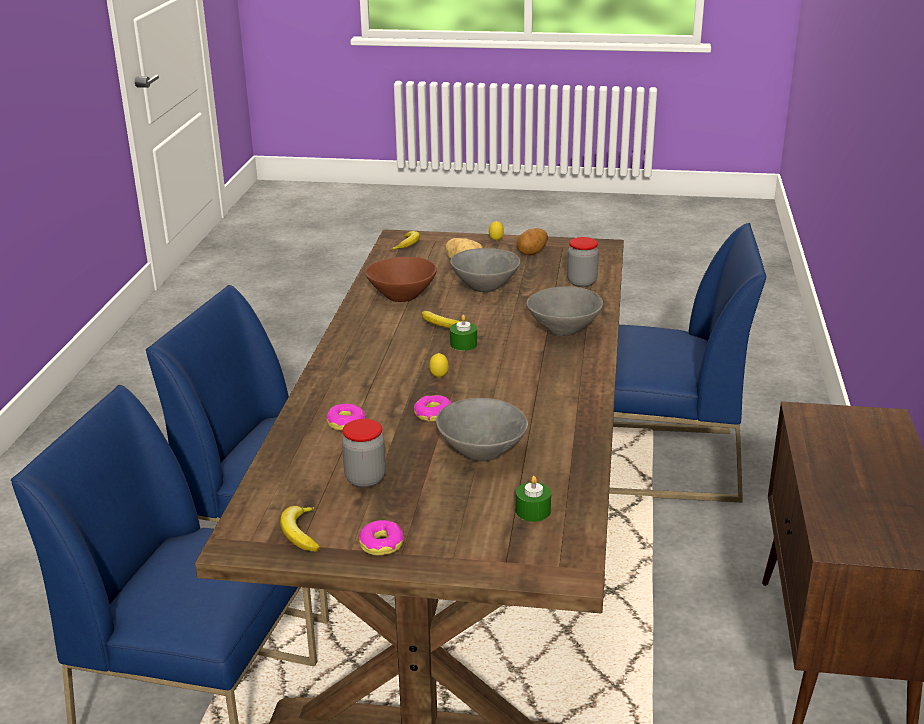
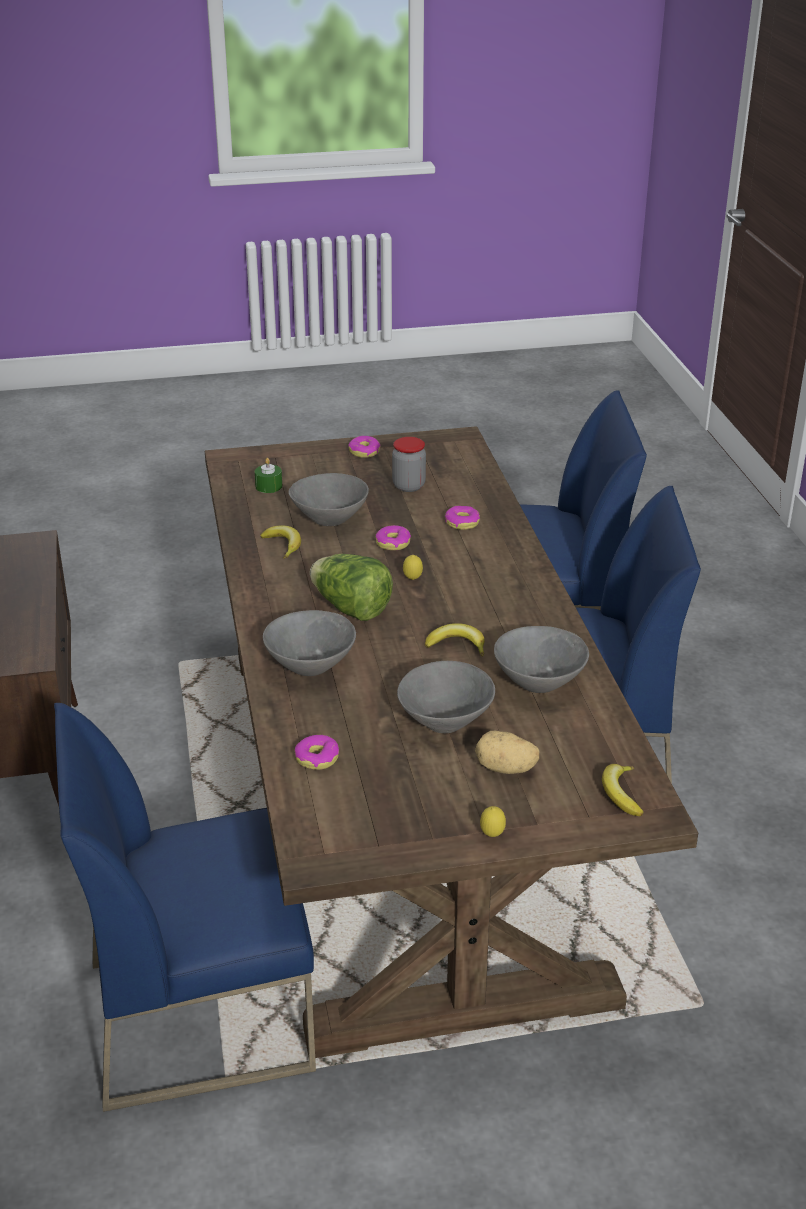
camera: 160 degrees right, 5 degrees up
banana [280,506,320,552] -> banana moved to [261,525,301,559]
brown bowl [365,257,437,302] -> grey bowl [494,626,589,693]
green candle [450,315,477,351] -> none
potato [517,228,548,255] -> none
jar [567,237,599,287] -> donut [295,735,339,770]
none -> lettuce [310,554,393,621]

